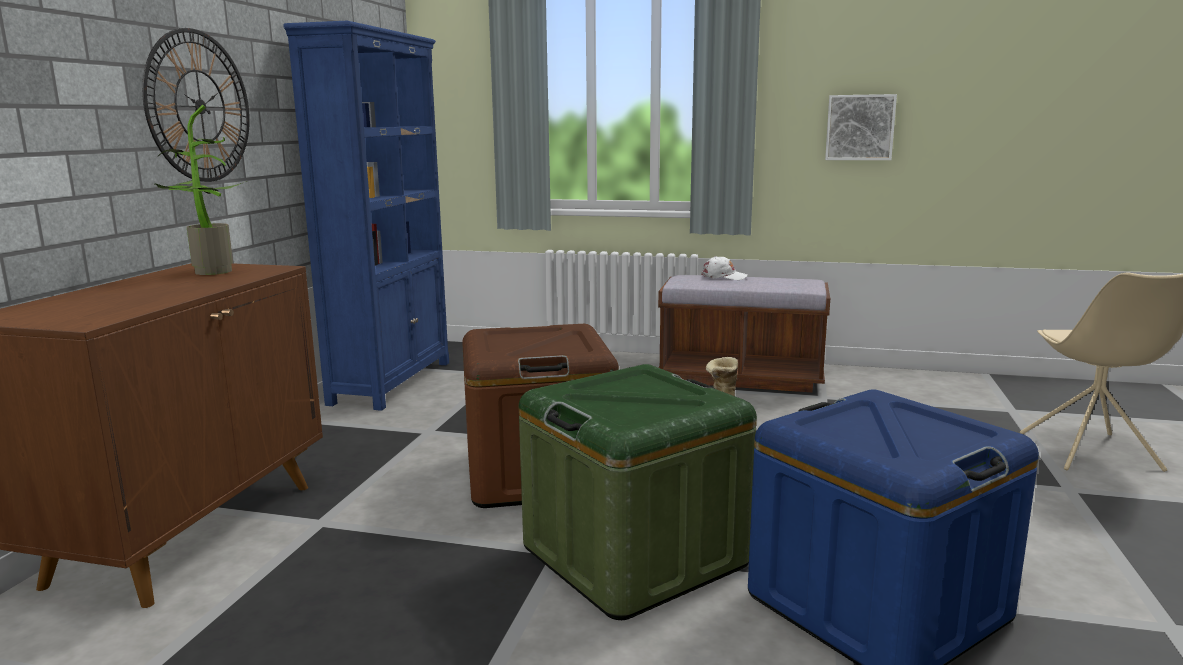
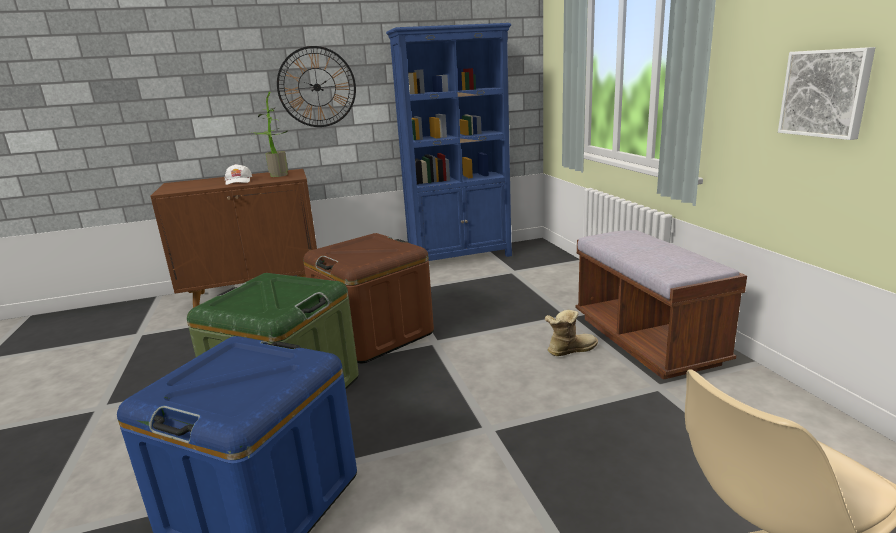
camera: 60 degrees right, 5 degrees up
white cap [701,256,748,280] -> white cap moved to [224,164,252,185]

